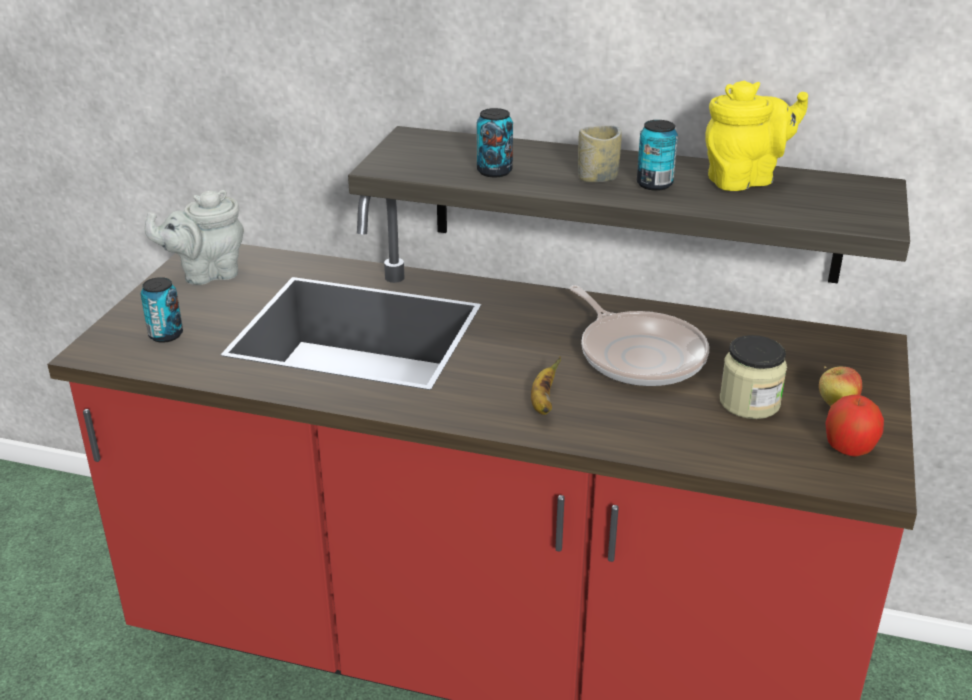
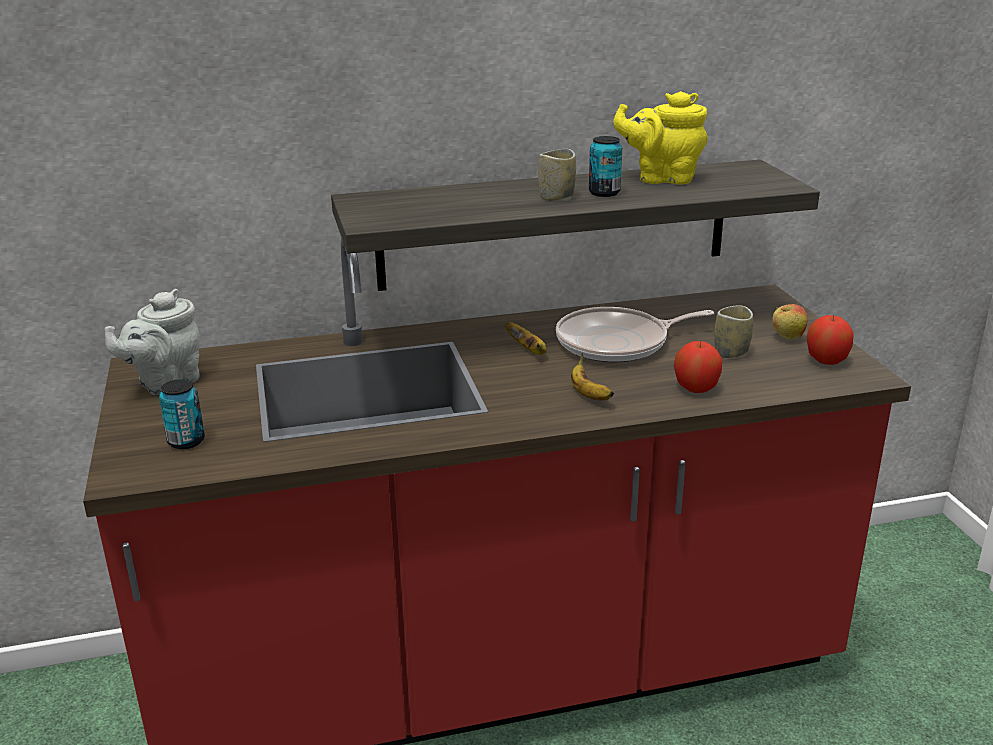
camera: 30 degrees left, 5 degrees down
can [477,108,513,177] -> none
frying pan [570,285,709,386] -> frying pan turned 135 degrees clockwise [556,307,714,362]
yellow teapot [705,80,808,191] -> yellow teapot turned 120 degrees counterclockwise [613,91,708,185]
jar [720,335,787,419] -> cup [714,305,753,358]
none -> banana [505,322,547,355]
none -> apple [674,341,722,393]

